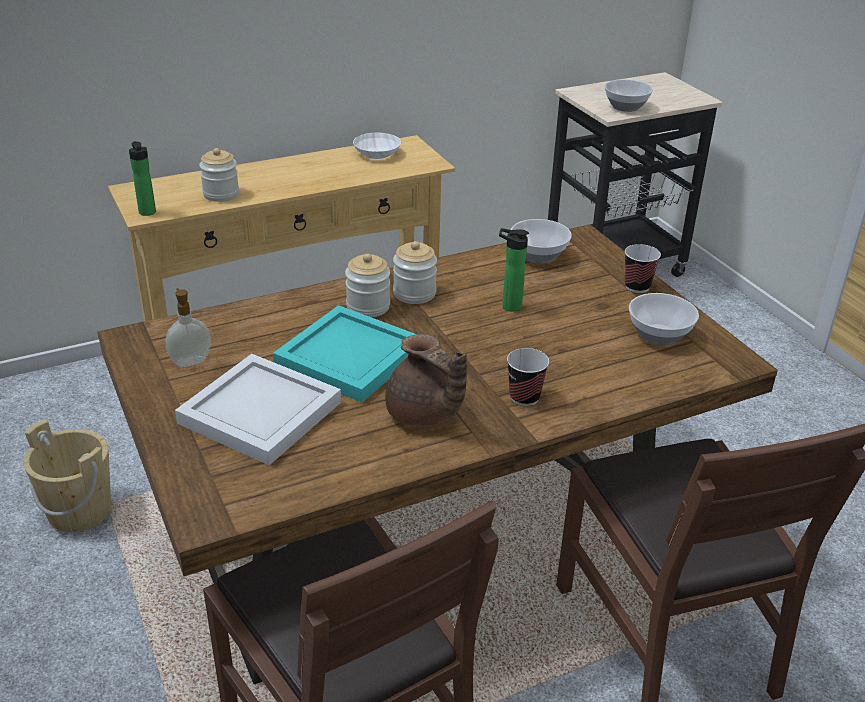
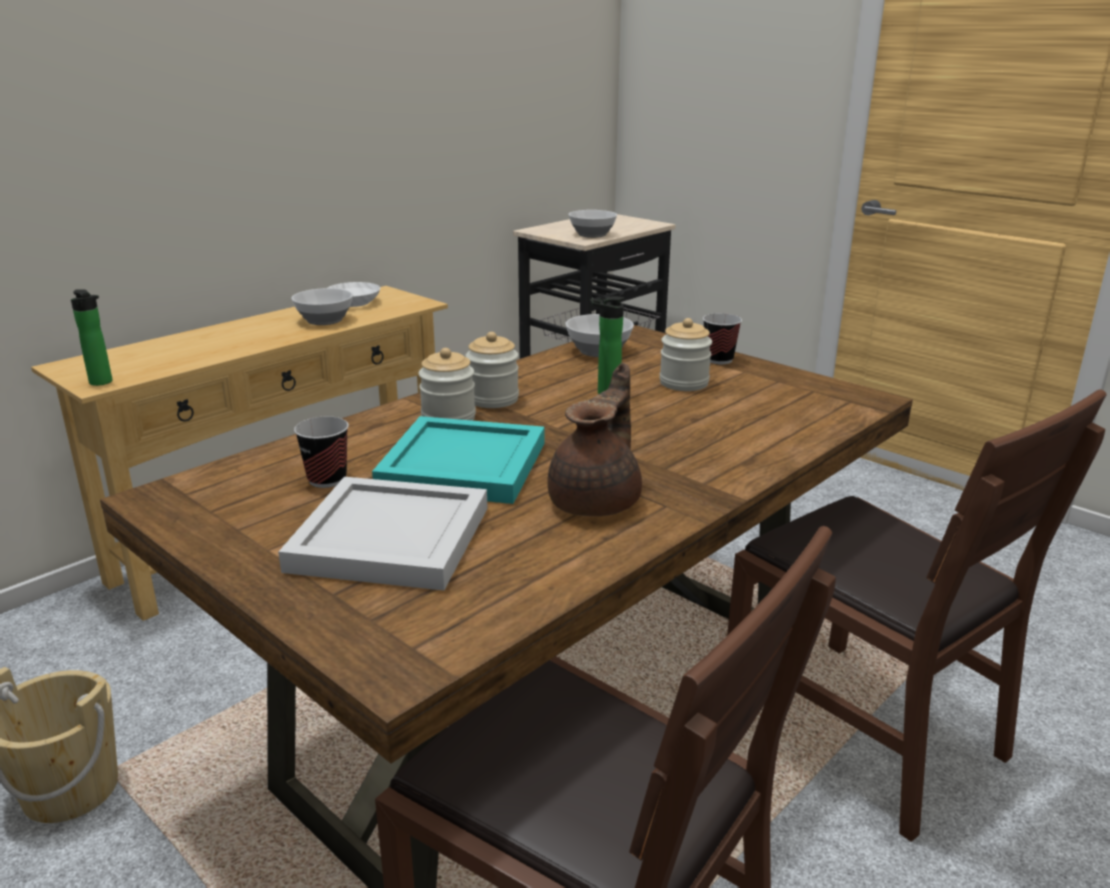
camera: 20 degrees left, 10 degrees down
soap dispenser [166,288,211,367] -> none
jar [199,148,239,202] -> jar moved to [660,318,712,391]
brown teapot [385,334,467,427] -> brown teapot turned 90 degrees counterclockwise [548,362,642,516]
cup [507,348,549,406] -> cup moved to [294,416,349,488]
bowl [629,293,699,345] -> bowl moved to [291,288,353,325]

